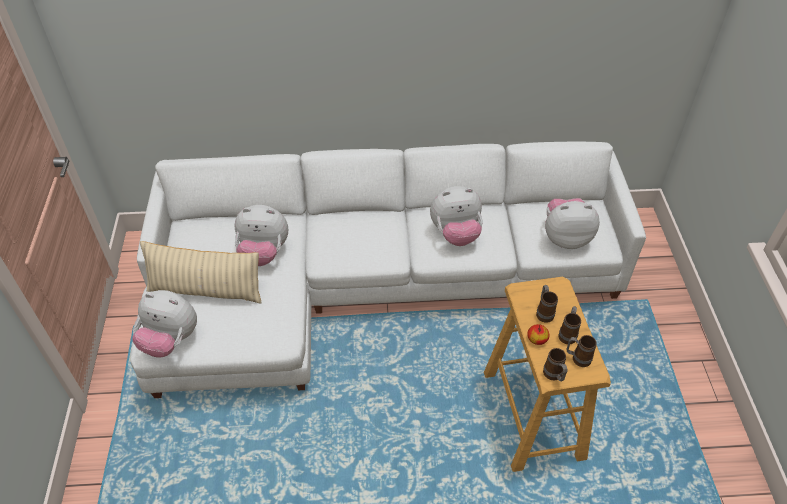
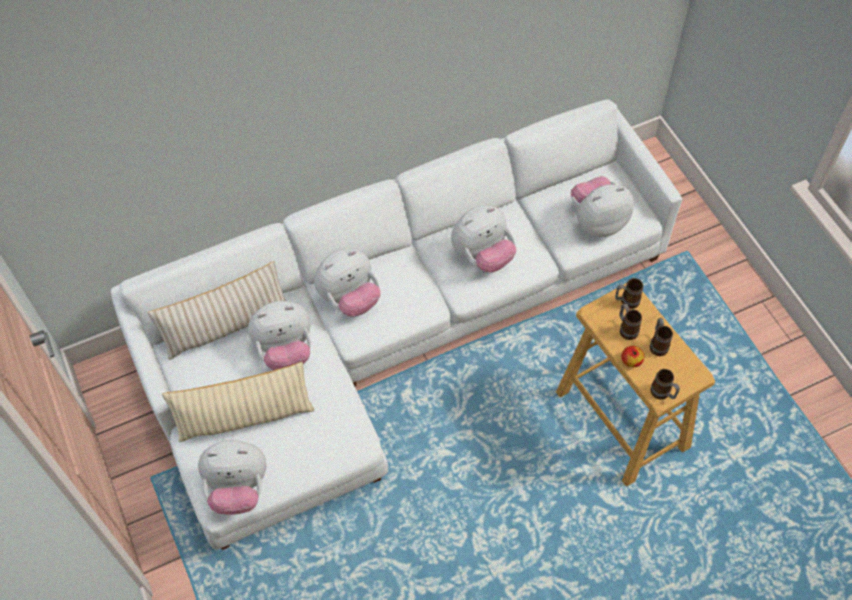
camera: 20 degrees left, 10 degrees up
mug [566,335,597,367] -> mug moved to [615,278,643,309]
none -> beige pillow [148,261,286,360]
none -> plush toy [314,248,380,316]

